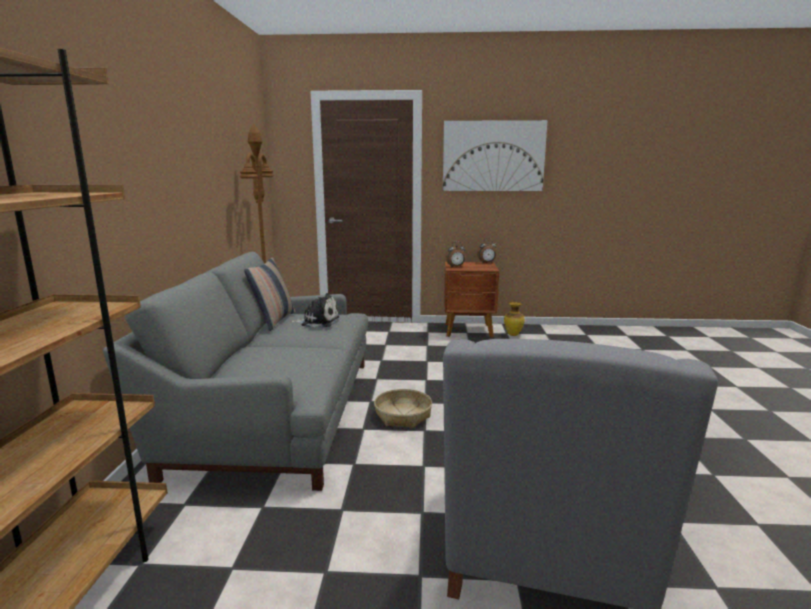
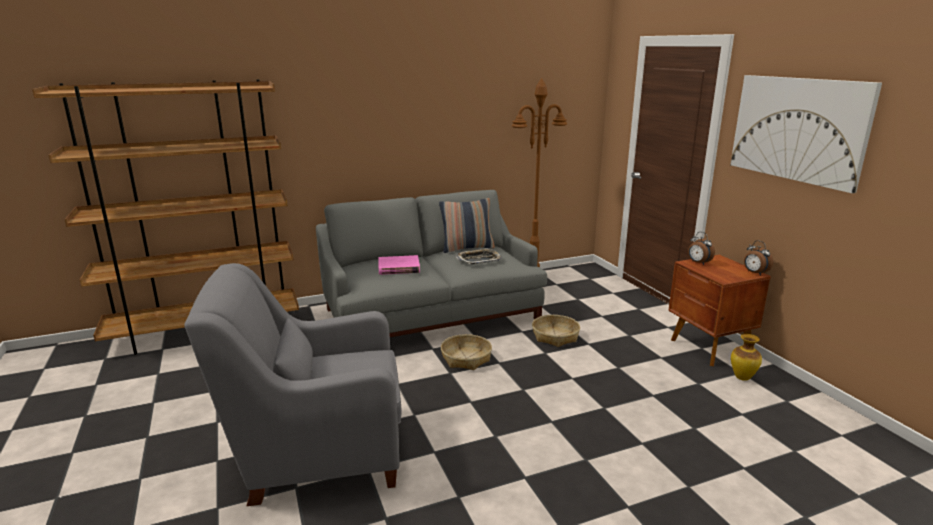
camera: 65 degrees right, 5 degrees up
plush toy [291,293,339,328] -> tray [456,248,502,264]
none -> pink book [379,255,420,275]
none -> basket [532,315,580,347]

